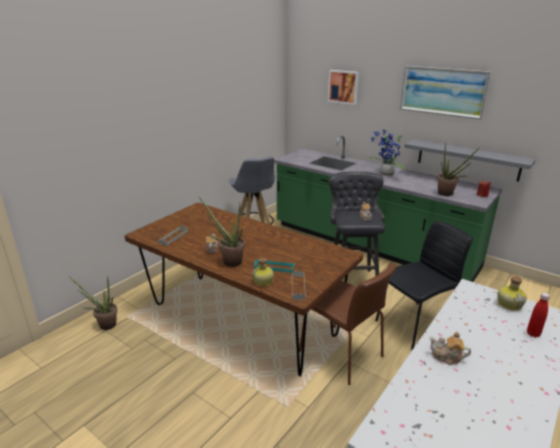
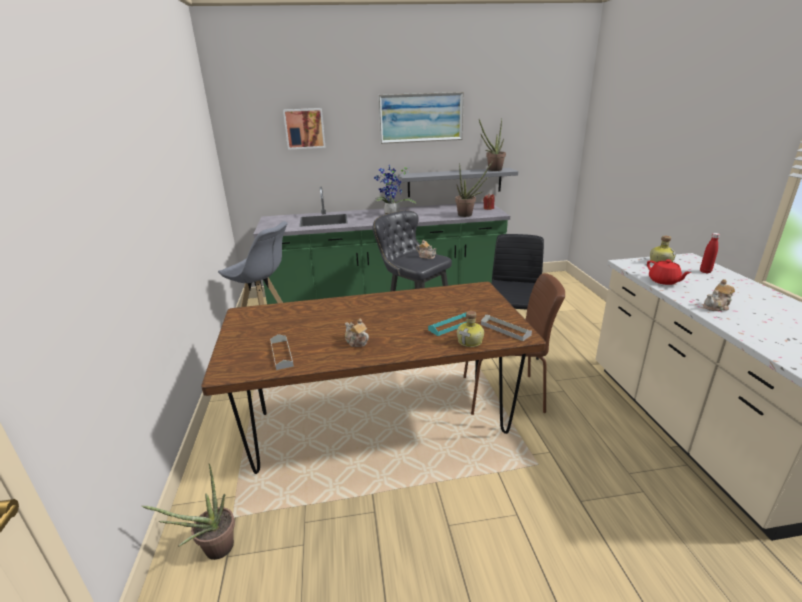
camera: 45 degrees left, 0 degrees up
potted plant [199,197,245,267] -> potted plant moved to [479,118,506,171]
none -> red teapot [647,259,691,285]

